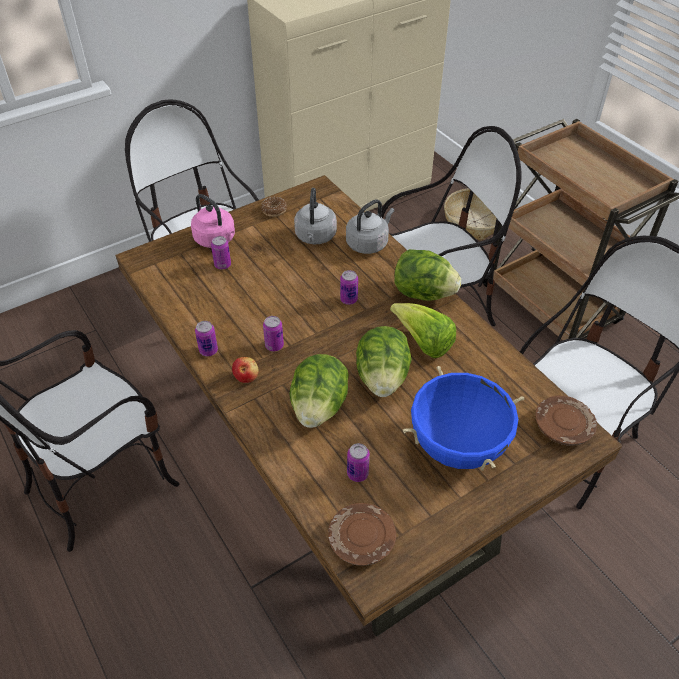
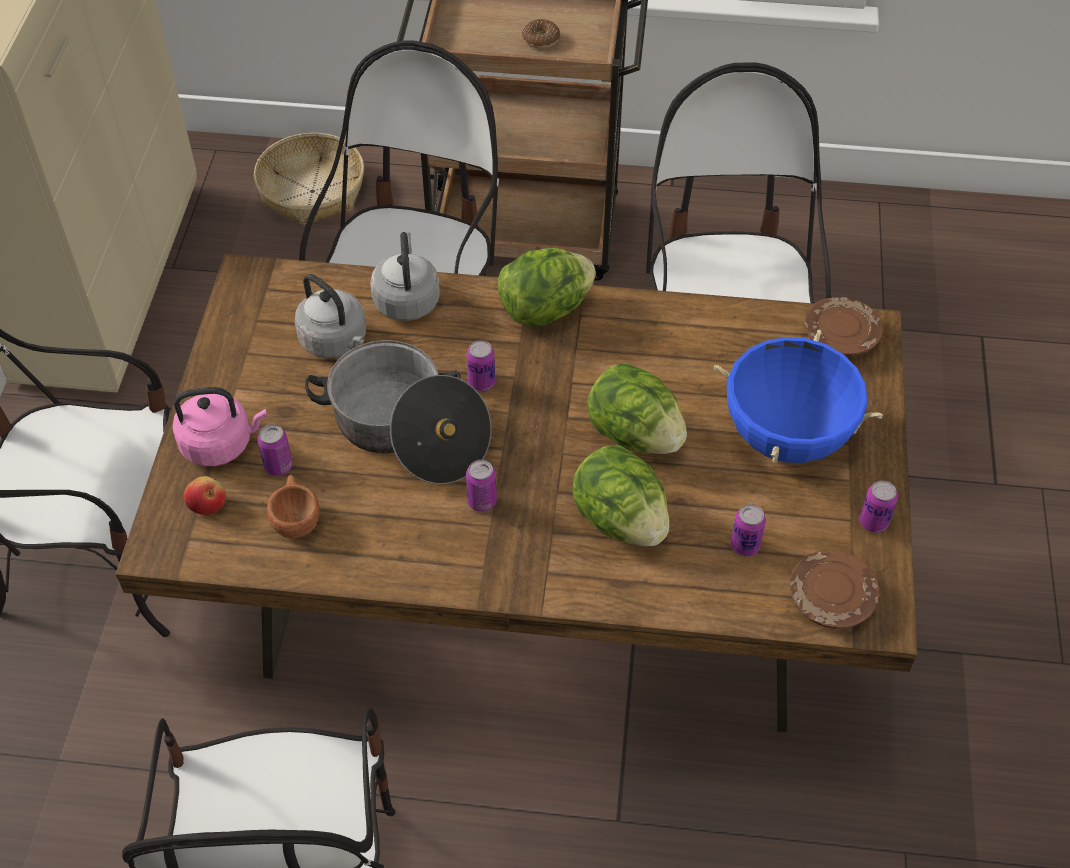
camera: 50 degrees left, 5 degrees up
can [195,321,218,356] -> can moved to [860,480,898,533]
apple [232,357,259,383] -> apple moved to [184,476,226,515]
donut [261,197,287,217] -> donut moved to [522,19,560,49]
lettuce [390,303,456,358] -> none
none -> brown cup [267,475,319,539]
none -> cooking pot [305,340,491,484]

